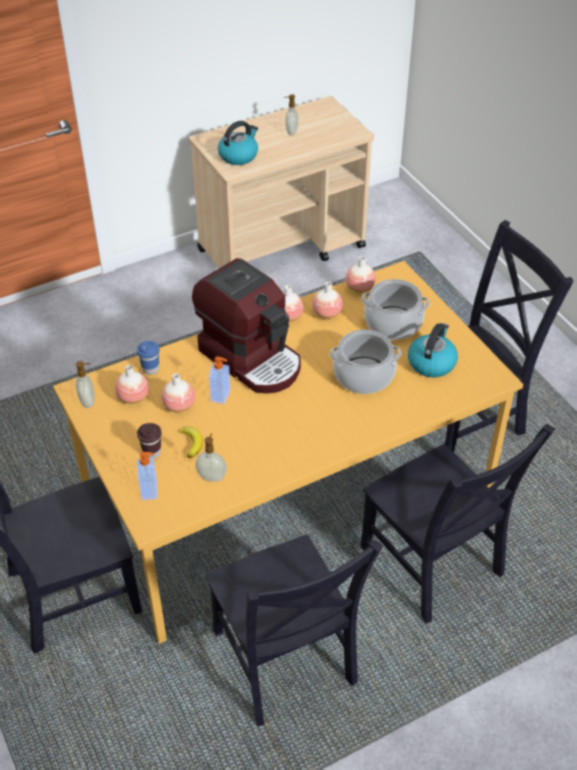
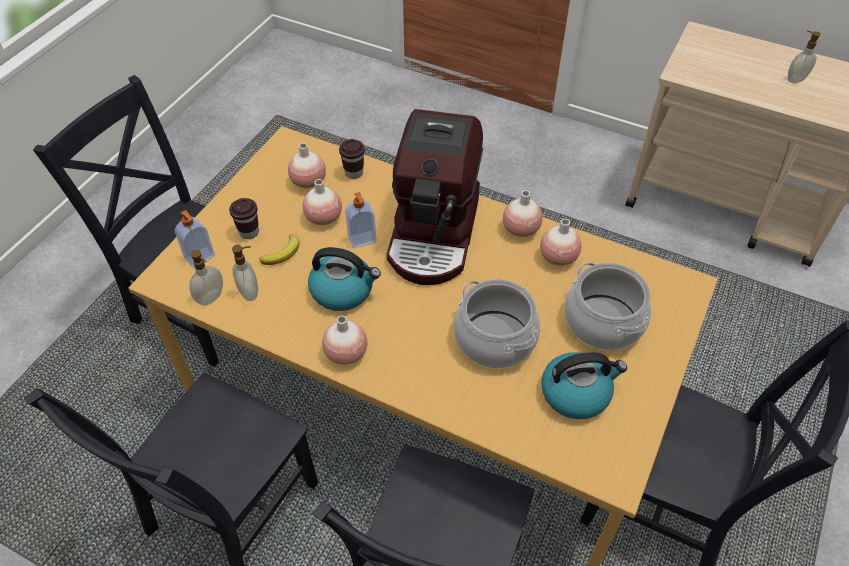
camera: 55 degrees right, 5 degrees up
soap dispenser [76,361,95,408] -> soap dispenser moved to [189,250,223,306]
blue cup [137,341,160,375] -> brown cup [339,139,365,179]
kettle [218,121,258,165] -> kettle moved to [308,247,381,311]
vase [346,256,376,293] -> vase moved to [322,316,367,365]

